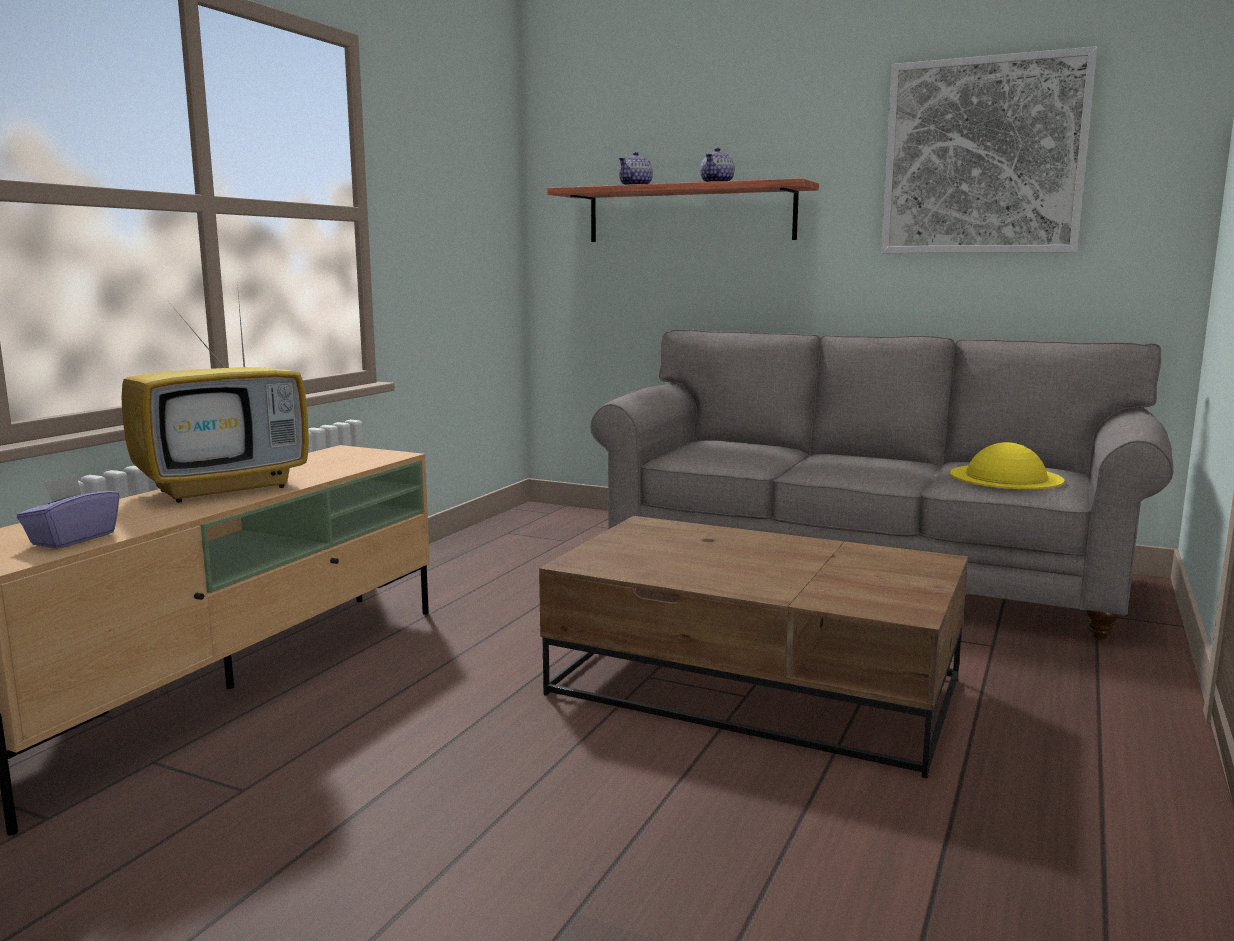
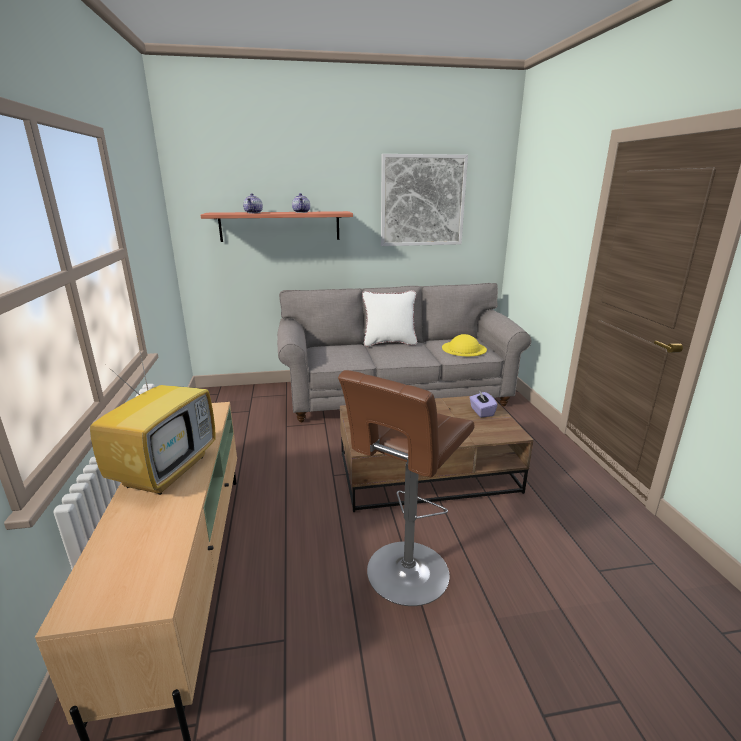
camera: 35 degrees left, 10 degrees up
purple tissue box [17,474,120,549] -> purple tissue box moved to [469,390,498,417]
none -> brown stool [338,370,474,606]
none -> white pillow [362,290,417,347]

